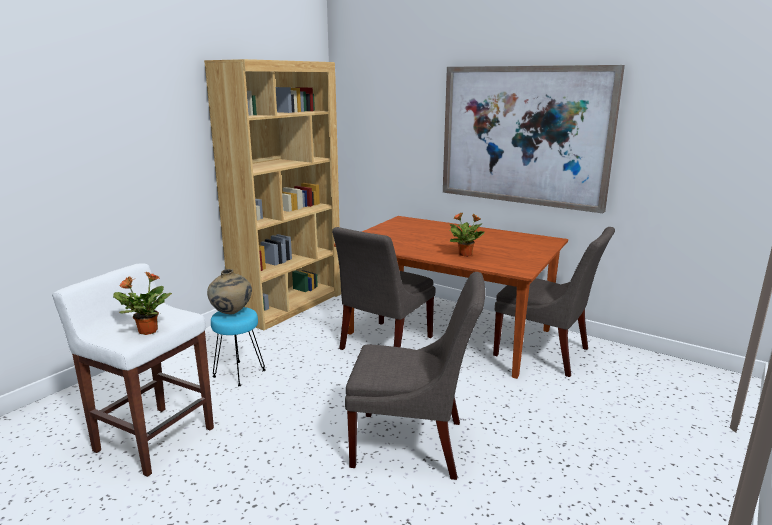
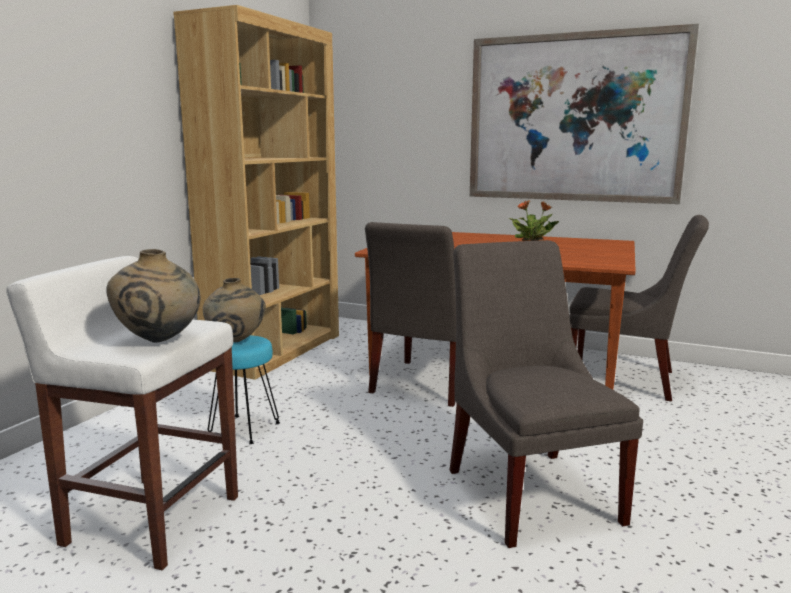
camera: 10 degrees left, 5 degrees down
potted plant [113,272,172,335] -> beige vase [106,249,200,343]
grey chair [345,272,485,480] -> grey chair turned 105 degrees counterclockwise [450,240,643,548]

